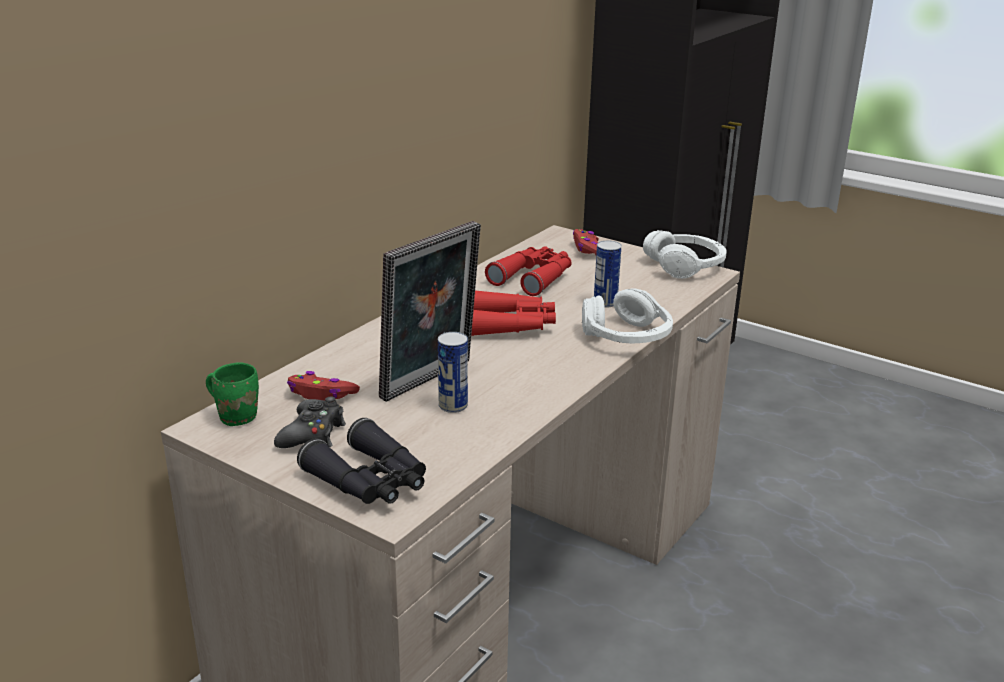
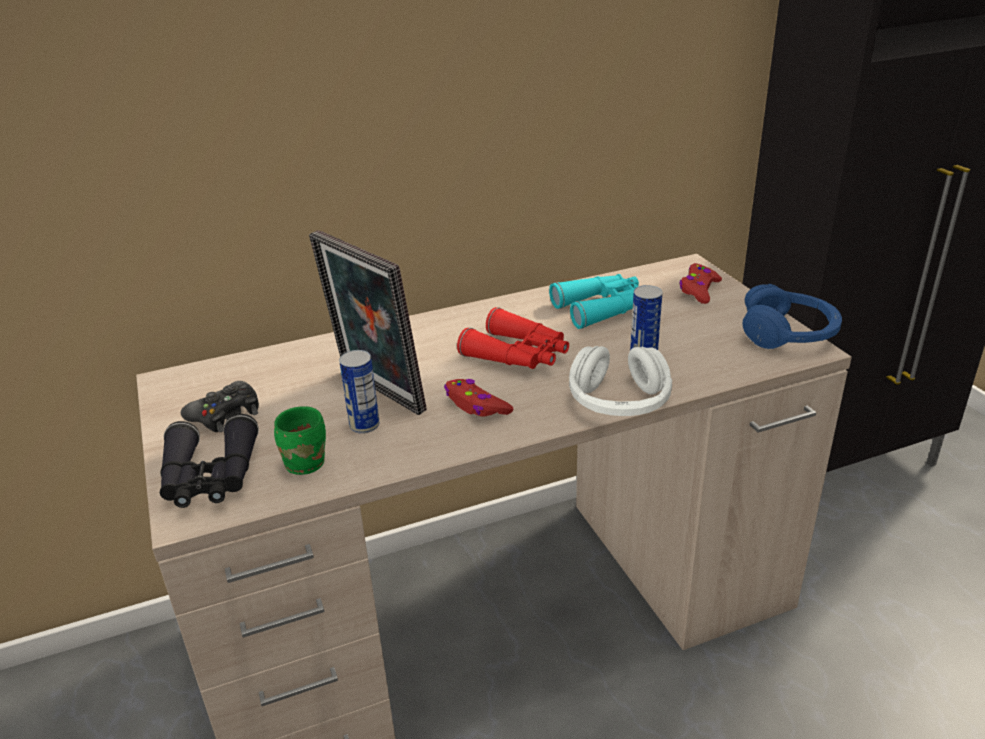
camera: 35 degrees right, 5 degrees up
green mug [206,362,259,426] -> green mug moved to [274,407,326,475]
red game controller [287,371,360,401] -> red game controller moved to [444,379,513,416]
picture frame [379,221,481,402] -> picture frame turned 60 degrees clockwise [309,230,427,415]
red binoculars [485,246,572,296] -> turquoise binoculars [549,274,639,329]
white headphones [643,230,727,279] -> blue headphones [743,284,842,349]

